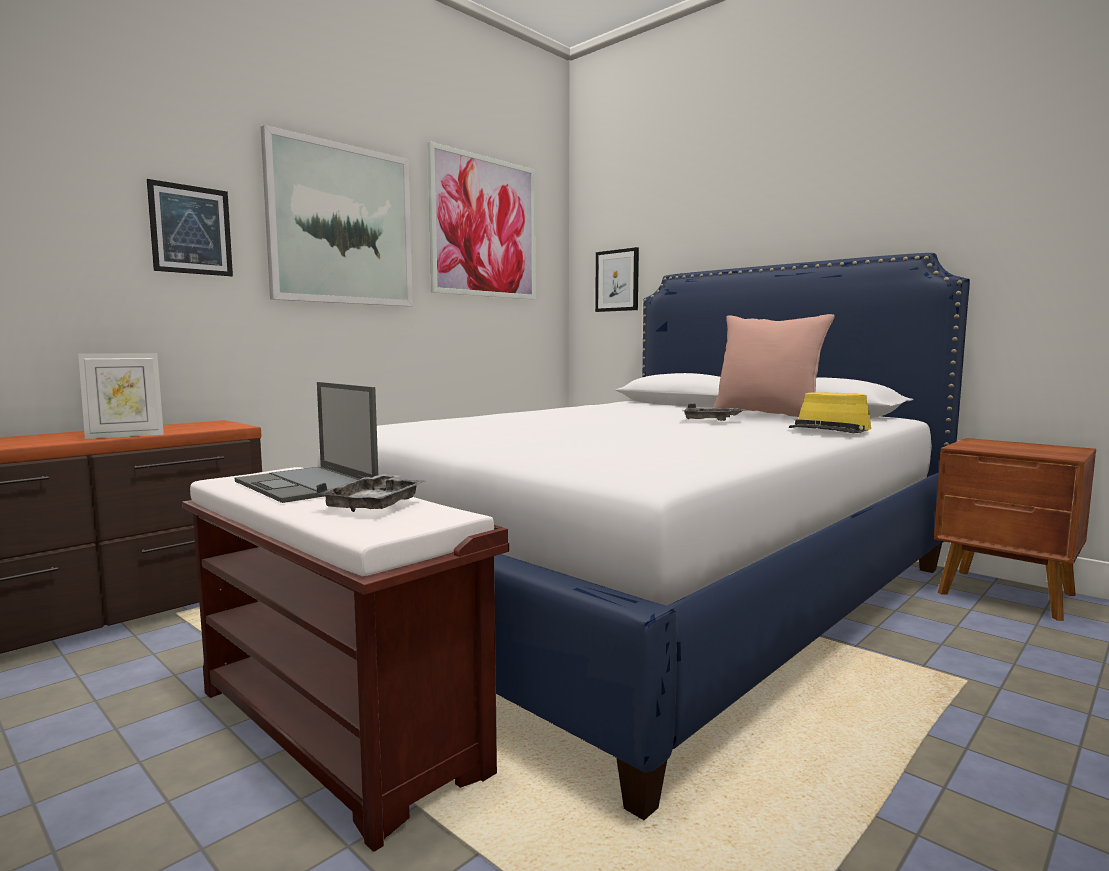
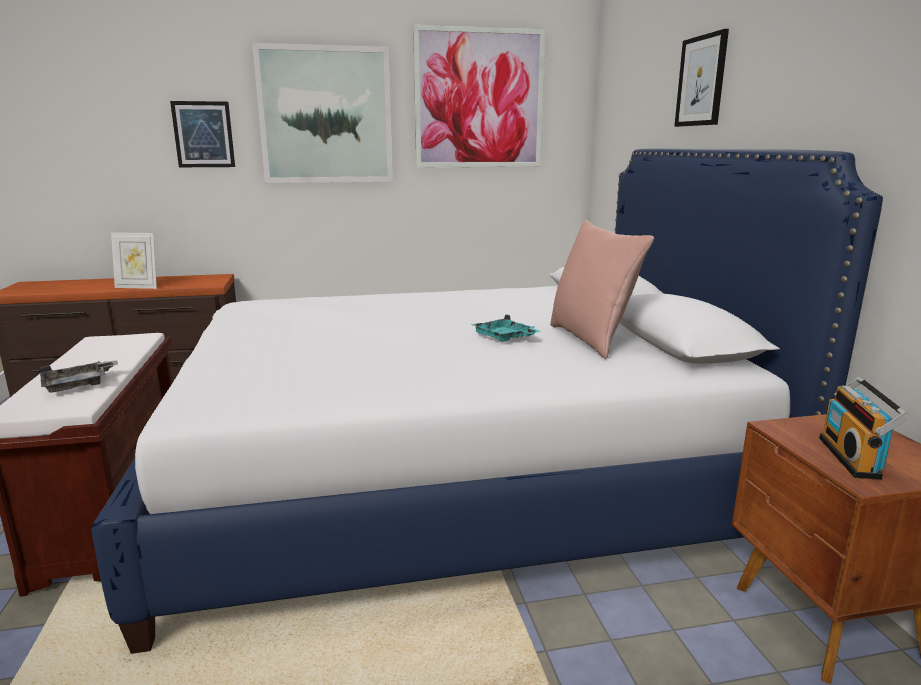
camera: 35 degrees right, 10 degrees up
laptop [235,382,378,503] -> none
picture [595,247,639,312] -> picture moved to [674,29,729,127]
grey tray [684,403,746,421] -> turquoise tray [472,314,541,342]
yellow hat [789,392,871,433] -> none
none -> radio [819,377,910,480]

